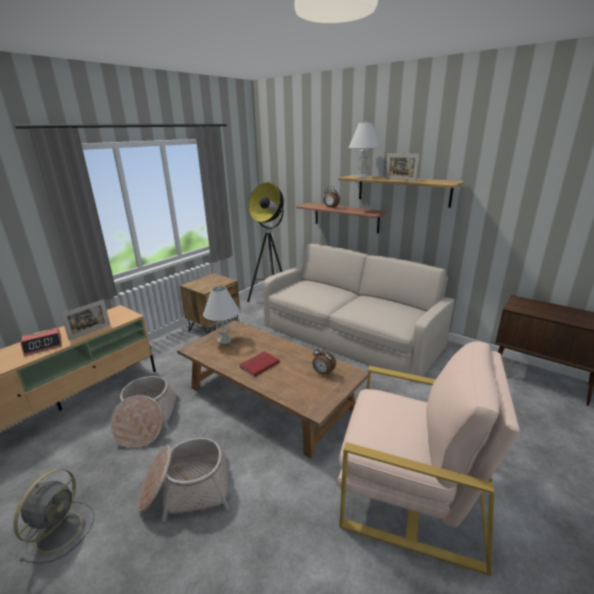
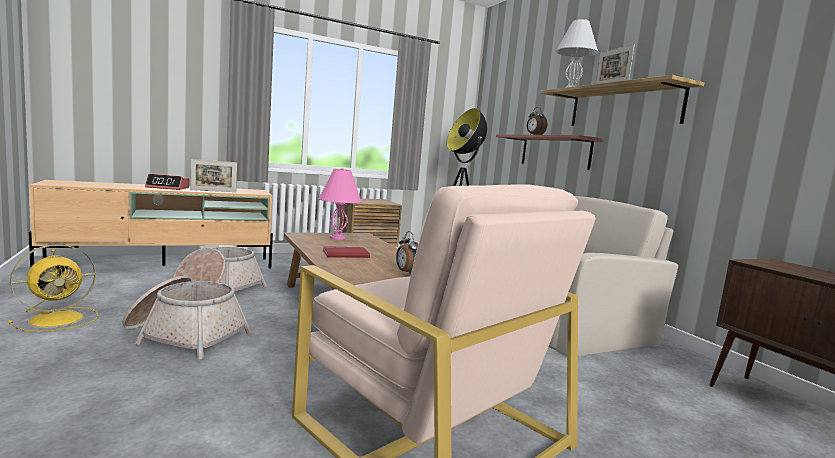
camera: 25 degrees right, 15 degrees down
grey fan [13,469,94,564] -> yellow fan [8,244,98,332]
white table lamp [203,286,240,344] -> pink table lamp [318,168,362,240]

